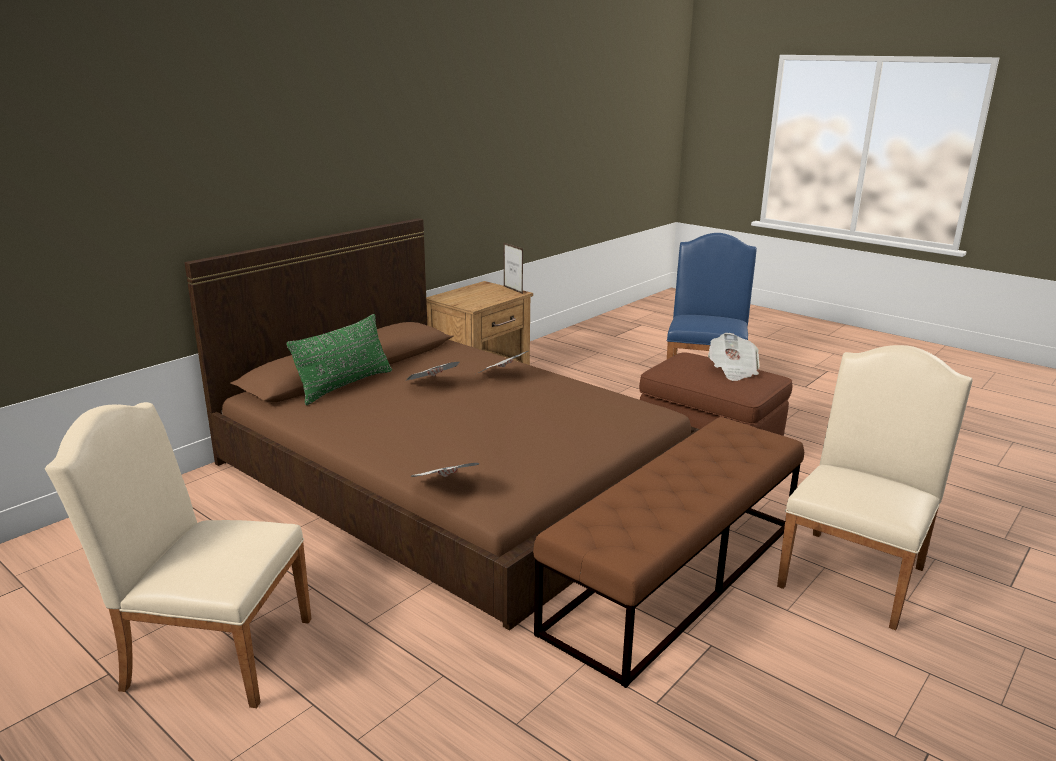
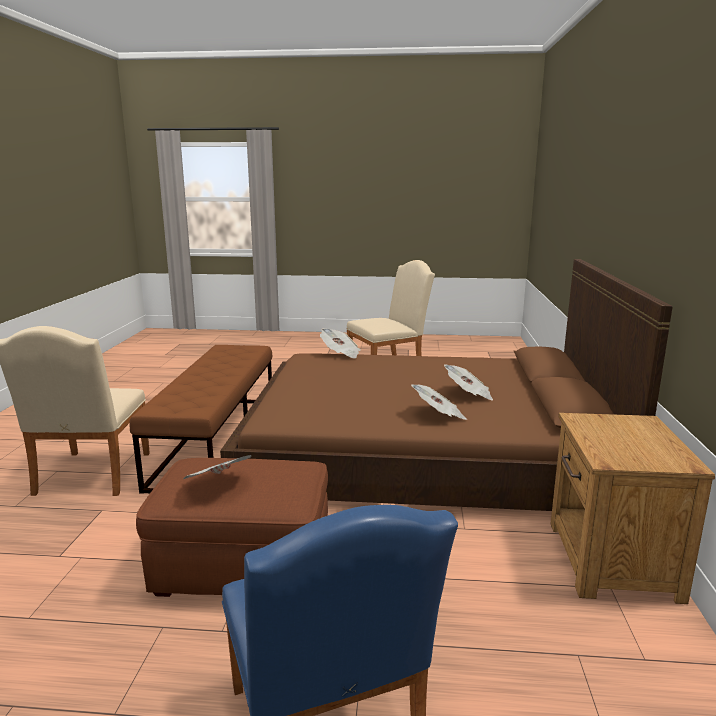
camera: 145 degrees right, 5 degrees down
green pillow [286,314,392,405] -> none
picture frame [504,243,523,294] -> none

